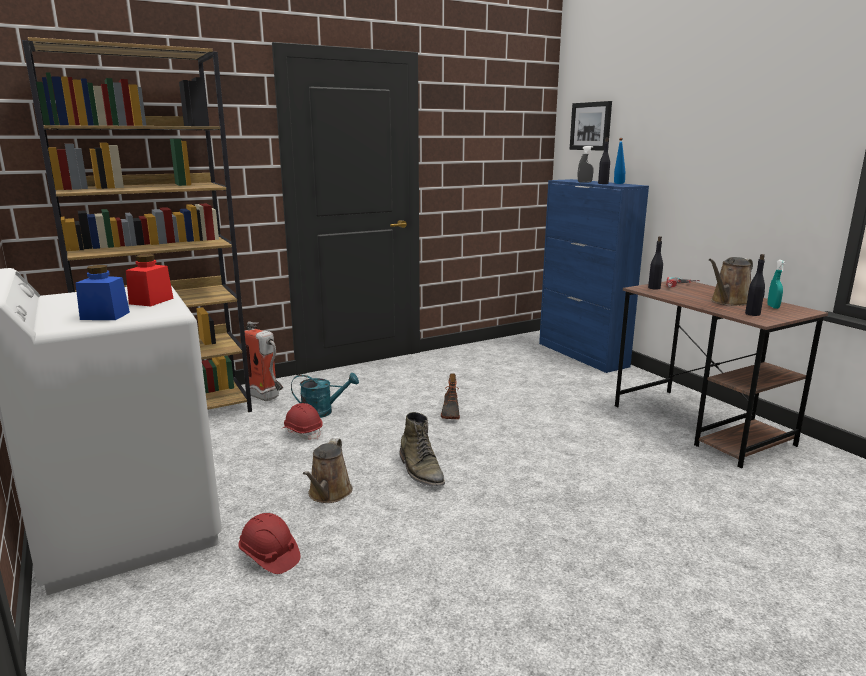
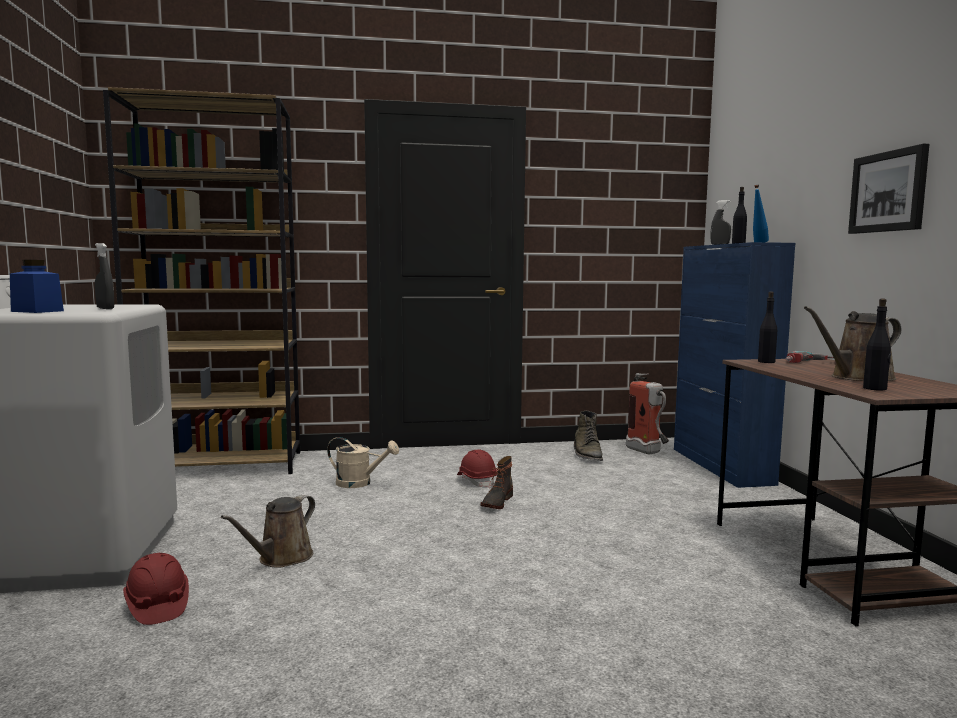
camera: 20 degrees right, 10 degrees down
red jar [126,254,173,306] -> grey spray bottle [95,243,114,309]
fire extinguisher [244,321,283,401] -> fire extinguisher moved to [626,373,669,454]
red hard hat [281,403,323,440] -> red hard hat moved to [457,450,497,488]
turquoise watering can [291,373,359,418] -> beige watering can [327,437,399,488]
green boot [399,412,445,486] -> green boot moved to [574,411,603,461]
picture [569,101,612,151] -> picture moved to [848,144,929,234]
turquoise spray bottle [767,260,786,309] -> none

